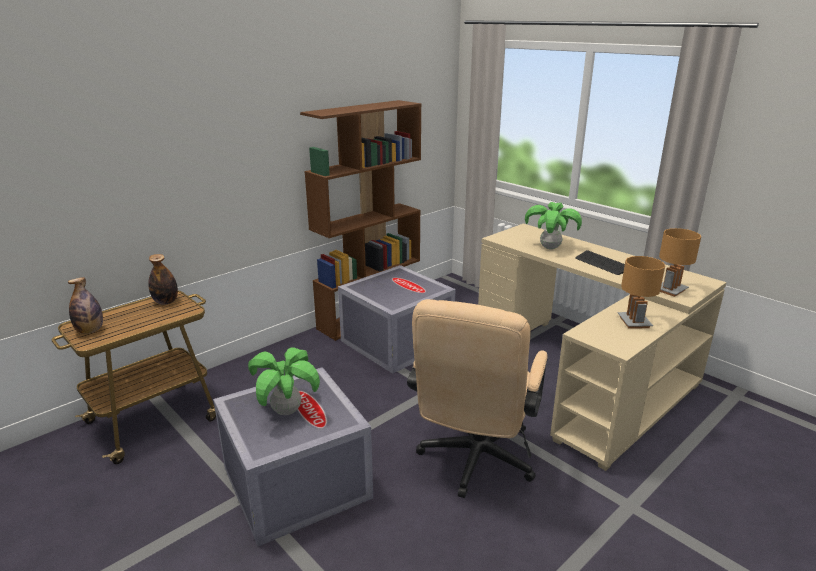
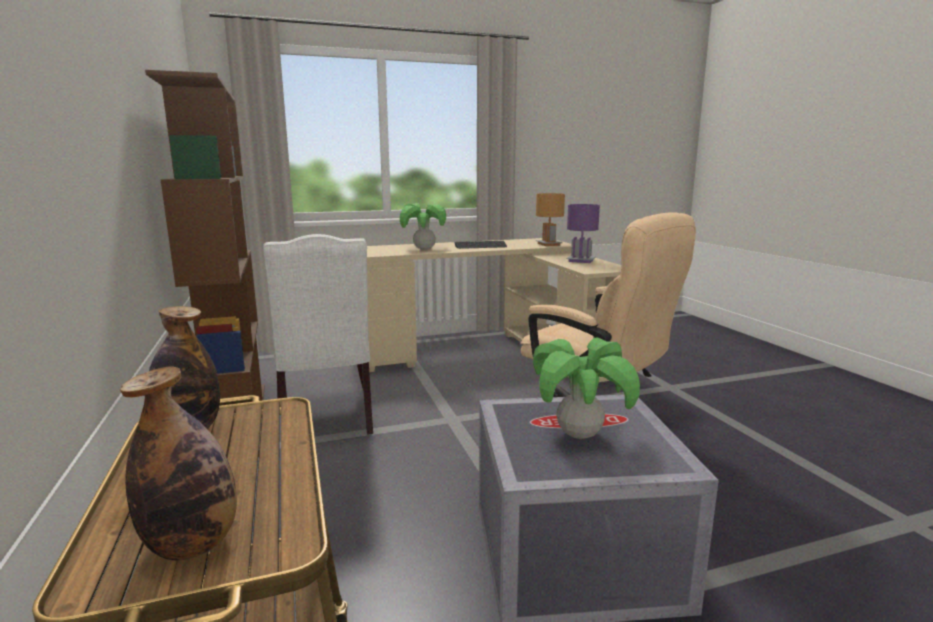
camera: 65 degrees left, 10 degrees down
grey storage box [338,265,456,374] -> white chair [263,234,373,435]
brown table lamp [618,256,665,329] -> purple table lamp [566,204,600,263]

